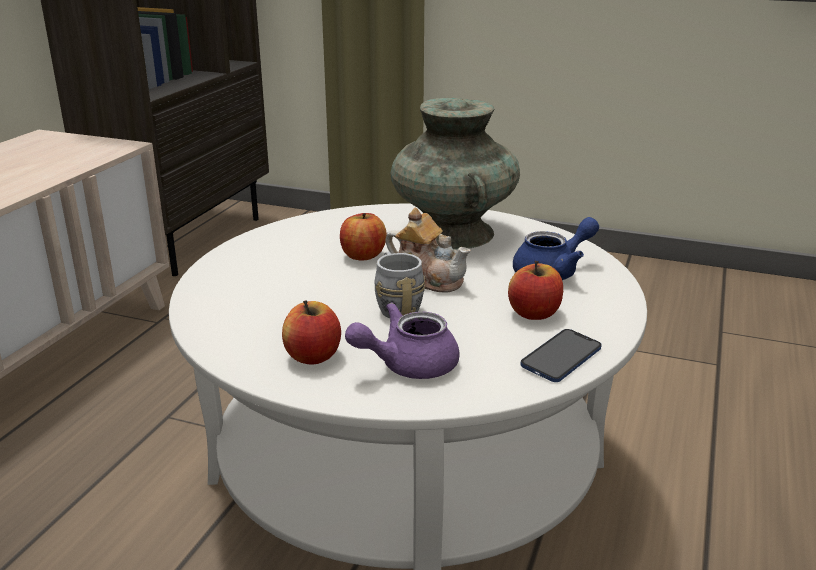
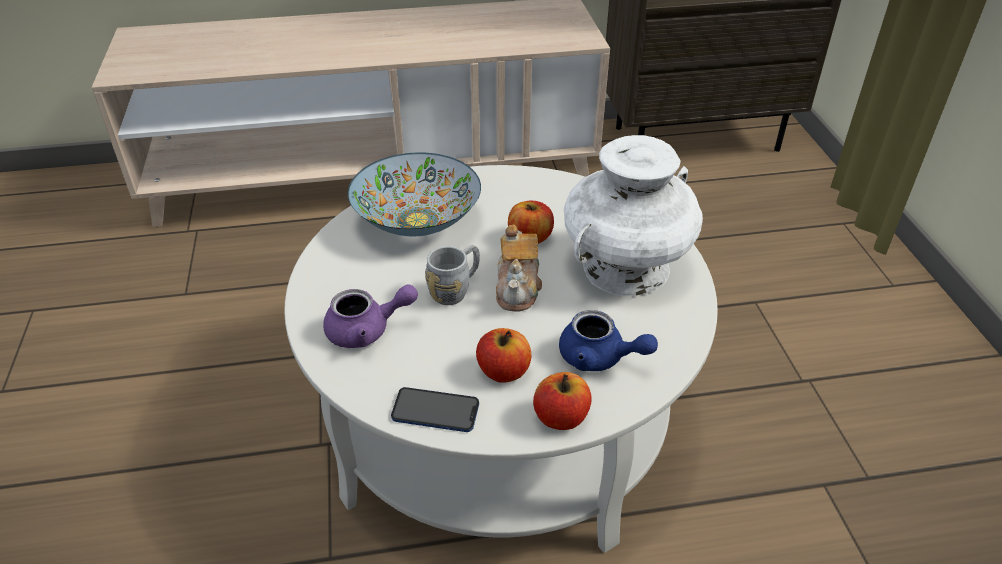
camera: 60 degrees right, 15 degrees up
apple [282,300,341,364] -> apple moved to [533,372,592,430]
purple teapot [345,303,459,379] -> purple teapot turned 135 degrees clockwise [323,284,418,348]
turquoise vase [391,98,520,249] -> white vase [564,135,703,296]
none -> bowl [348,152,481,237]

